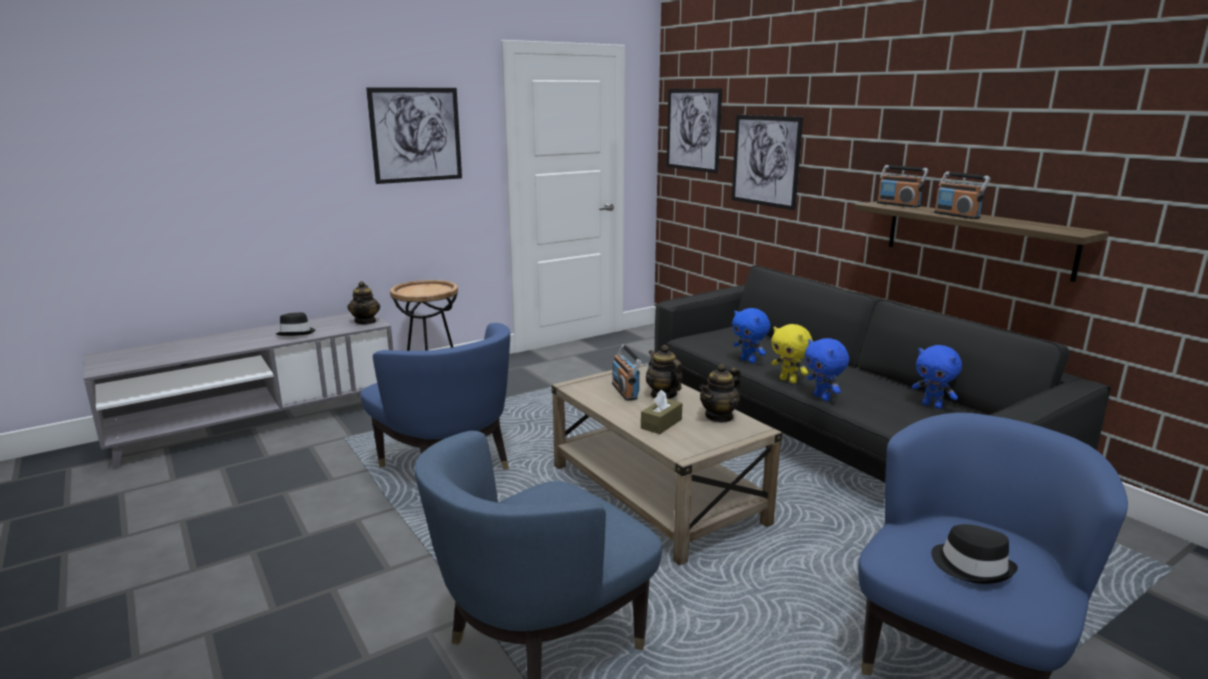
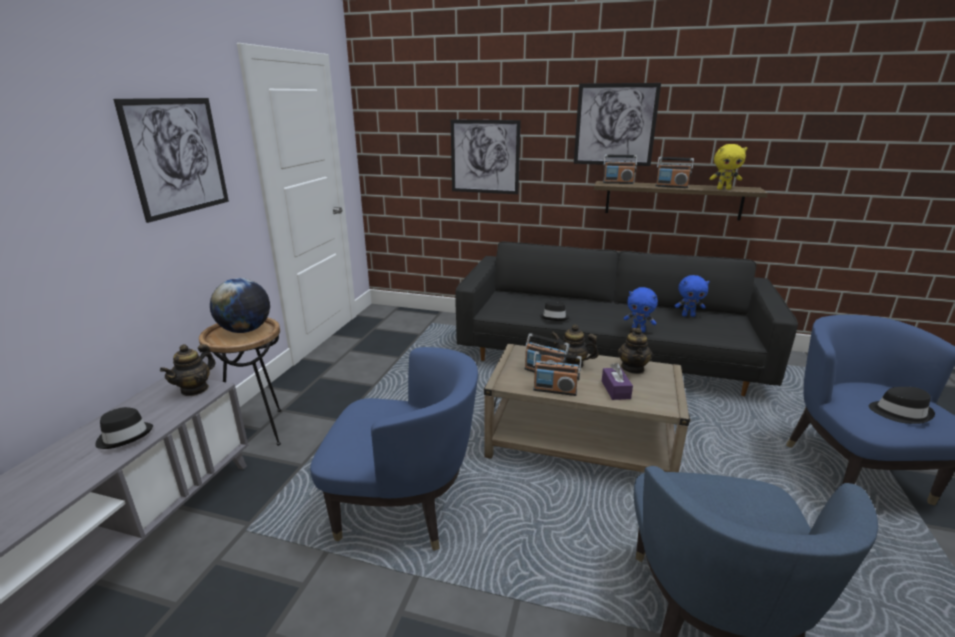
camera: 40 degrees left, 5 degrees up
teapot [347,281,380,324] -> teapot turned 75 degrees clockwise [160,344,216,396]
brown tissue box [641,390,682,434] -> purple tissue box [602,363,633,400]
picture [666,88,722,173] -> picture moved to [574,83,661,166]
blue plush toy [732,308,770,364] -> black hat [540,300,569,321]
yellow plush toy [771,324,813,384] -> yellow plush toy moved to [710,144,747,190]
none -> globe [210,278,270,333]
none -> radio [533,351,582,396]

